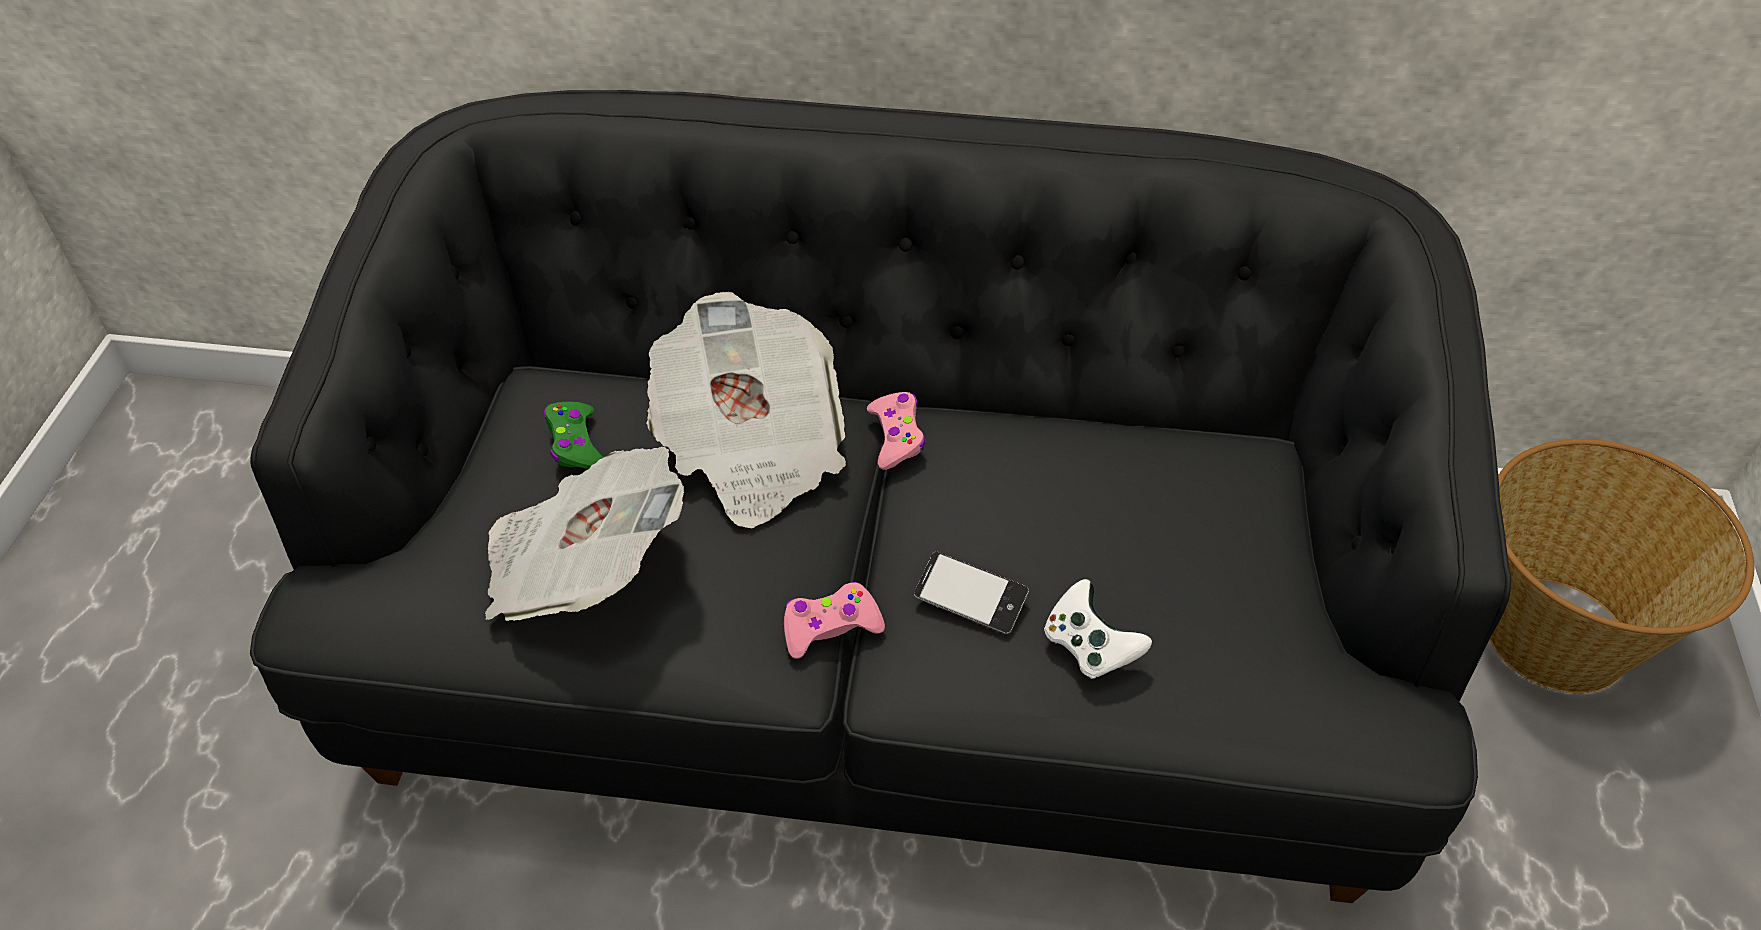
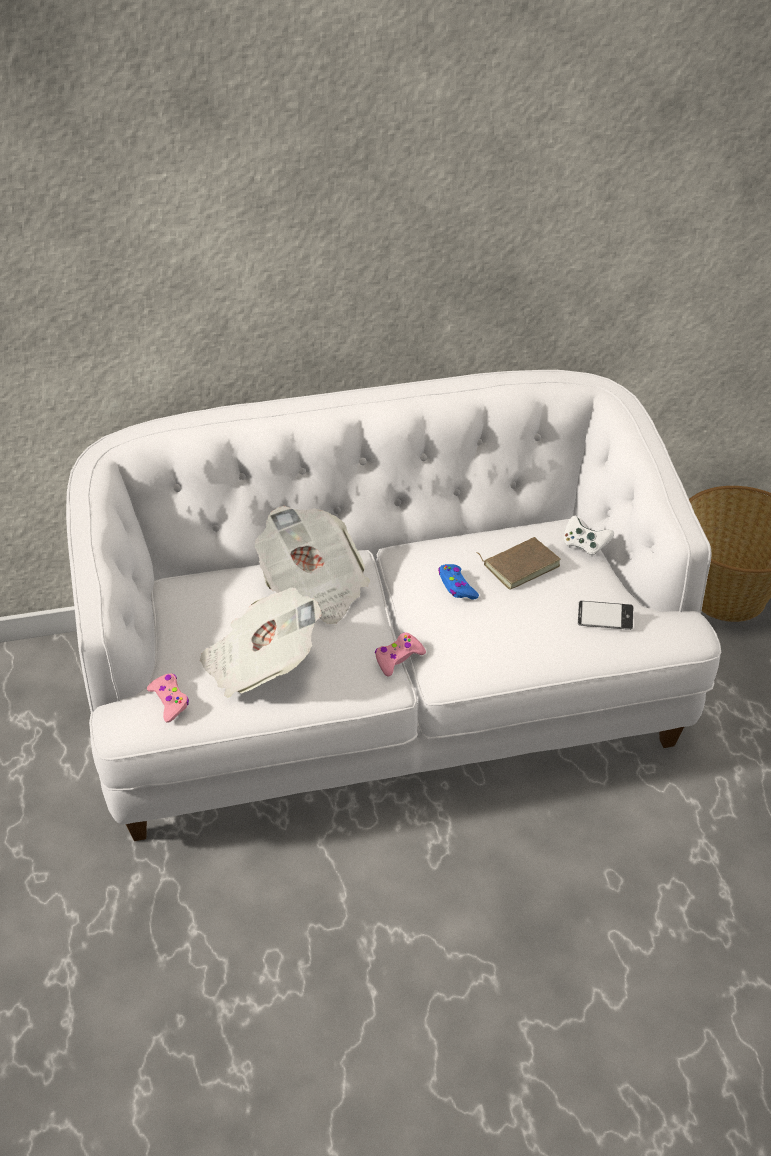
camera: 20 degrees left, 5 degrees down
black sofa [250,90,1511,903] -> white sofa [66,370,721,841]
green game controller [544,402,603,470] -> none
pink game controller [867,392,925,470] -> pink game controller moved to [147,673,189,723]
phone [914,552,1029,634] -> phone moved to [578,601,633,630]
white game controller [1044,579,1152,679] -> white game controller moved to [563,516,614,557]
none -> blue game controller [438,564,479,600]
none -> brown book [476,537,561,590]

